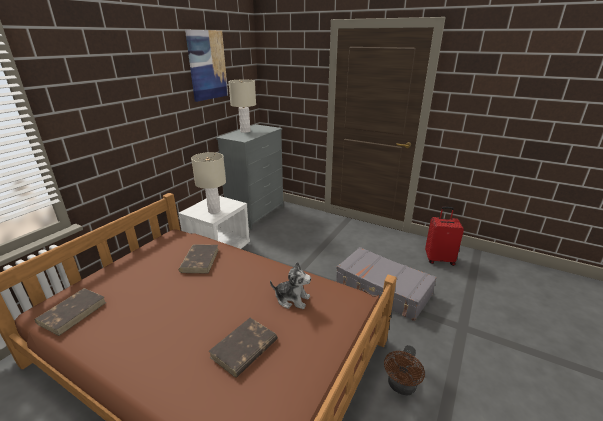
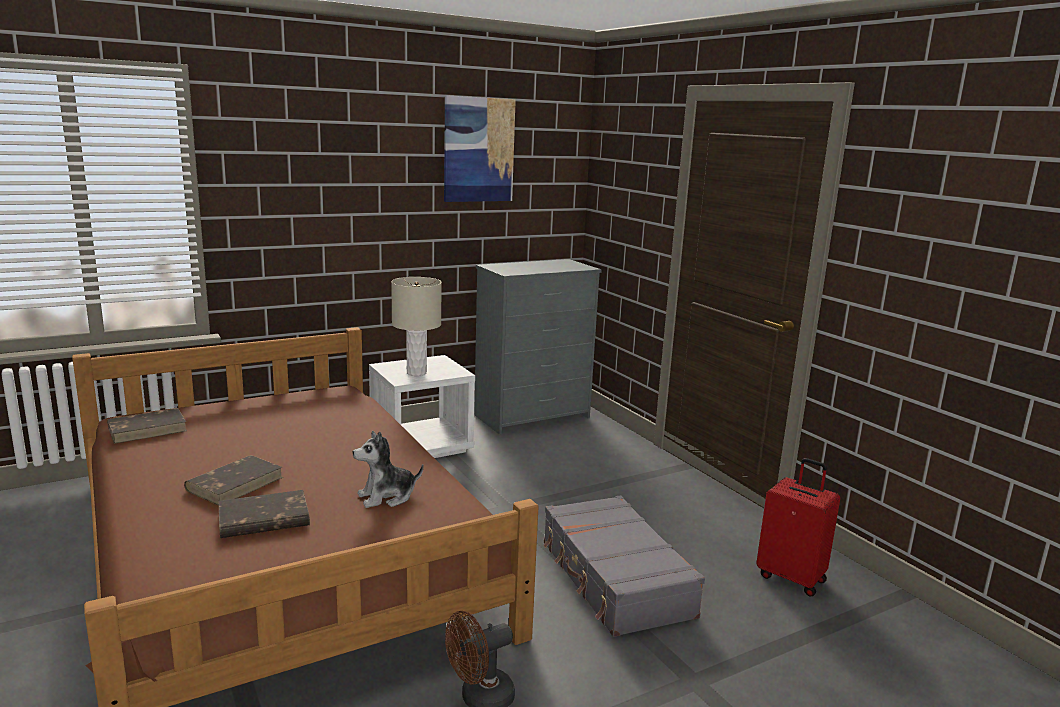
camera: 30 degrees right, 10 degrees down
brown book [178,244,219,274] -> brown book moved to [184,455,283,506]
beige table lamp [228,79,256,133] -> none
plush toy [270,262,311,309] -> plush toy turned 105 degrees clockwise [353,431,423,508]

